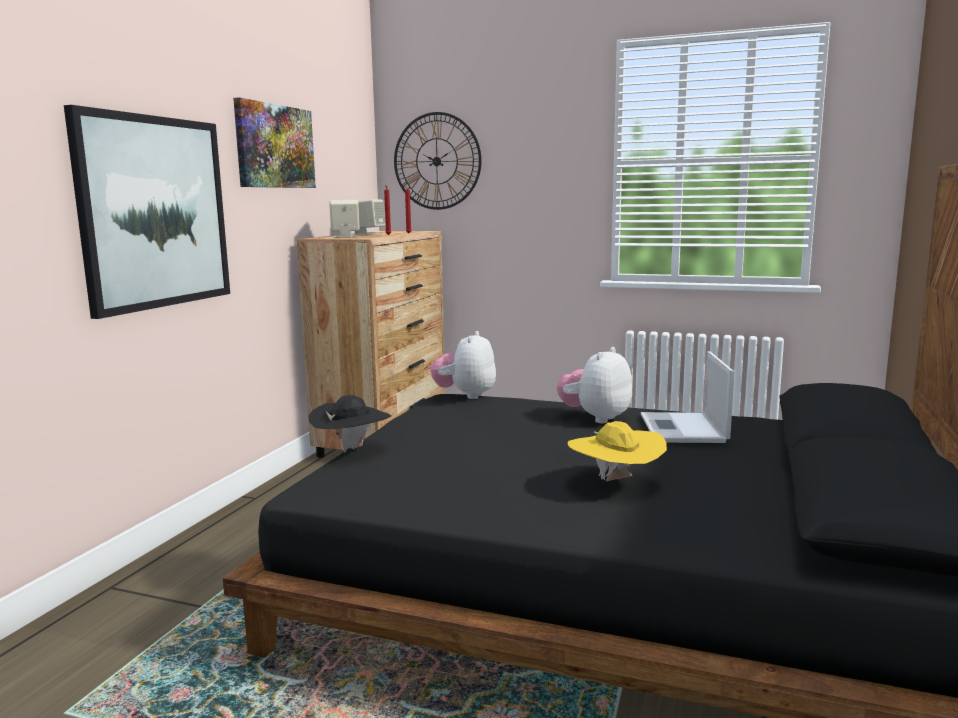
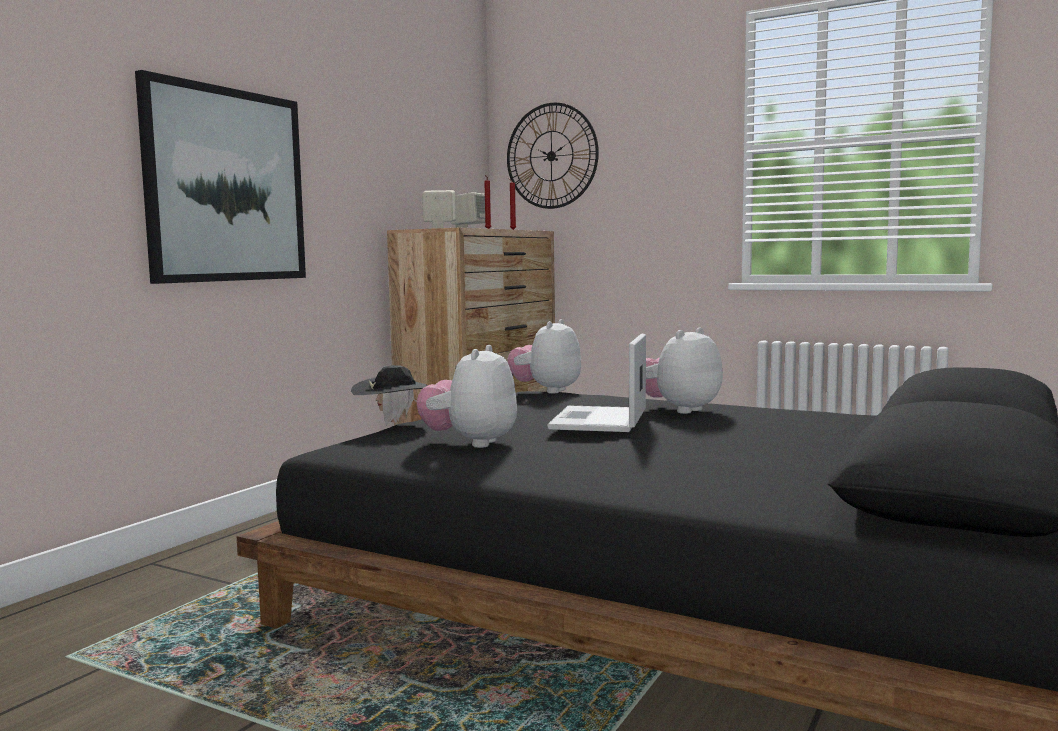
camera: 10 degrees right, 5 degrees down
picture [233,97,316,188] -> none
yellow hat [567,421,667,481] -> none
laptop [641,351,734,443] -> laptop moved to [547,333,646,432]
none -> plush toy [416,345,517,448]

